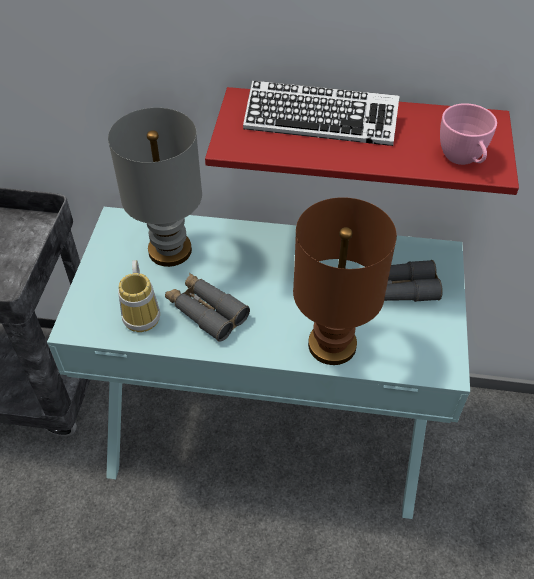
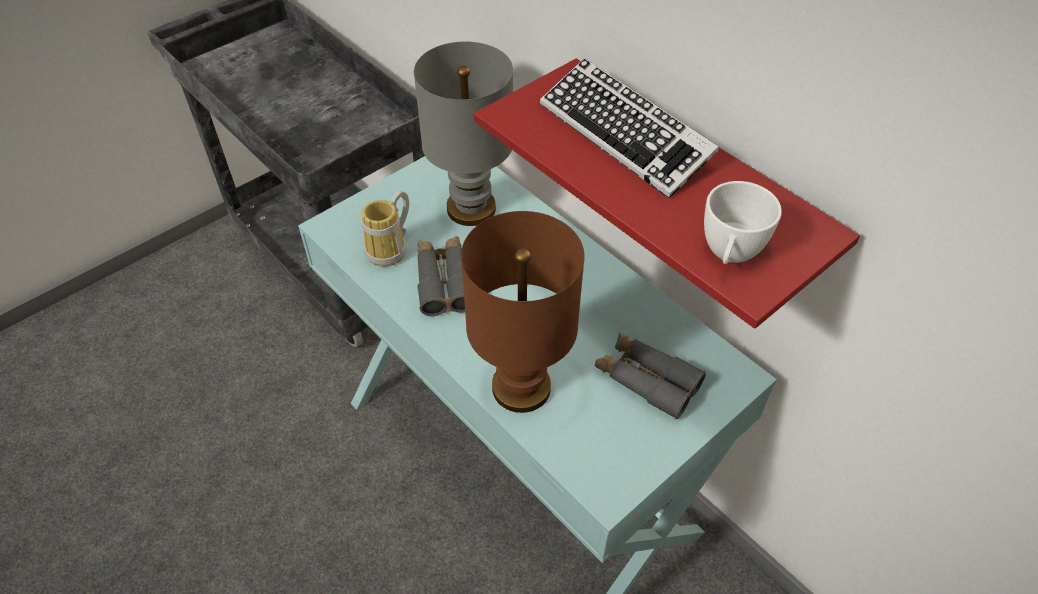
camera: 40 degrees right, 0 degrees up
pink cup [440,103,497,165] -> white cup [704,181,782,264]

